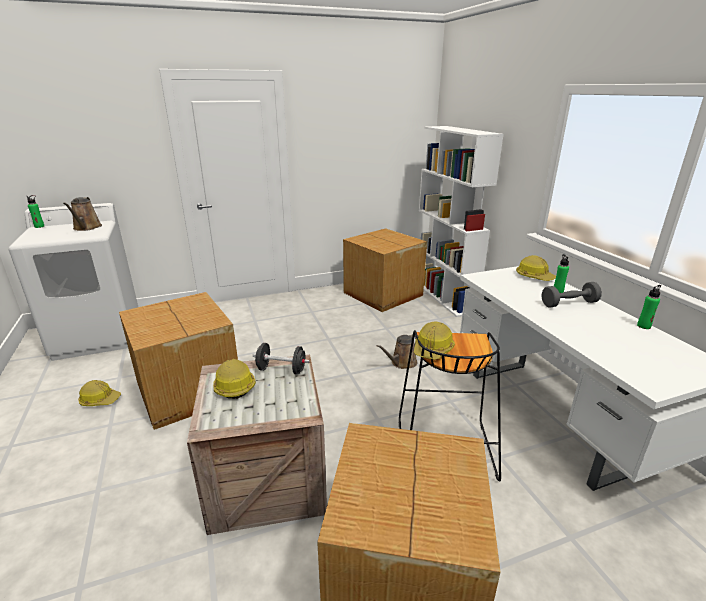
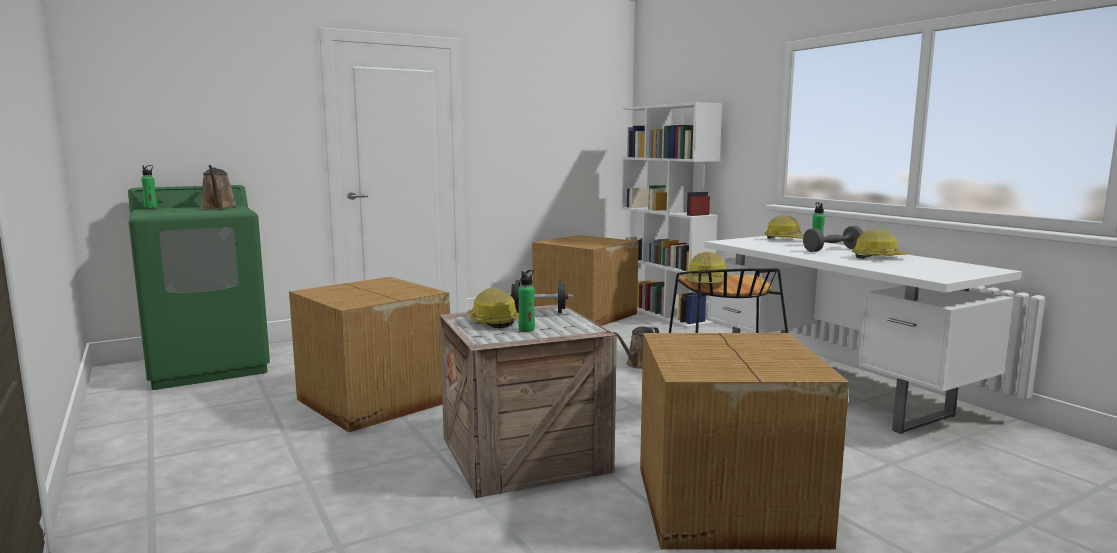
camera: 10 degrees left, 15 degrees down
white washing machine [9,203,138,361] -> green washing machine [128,185,270,390]
hard hat [78,380,121,406] -> hard hat moved to [852,229,910,259]
green bottle [637,285,661,329] -> green bottle moved to [518,270,535,332]

